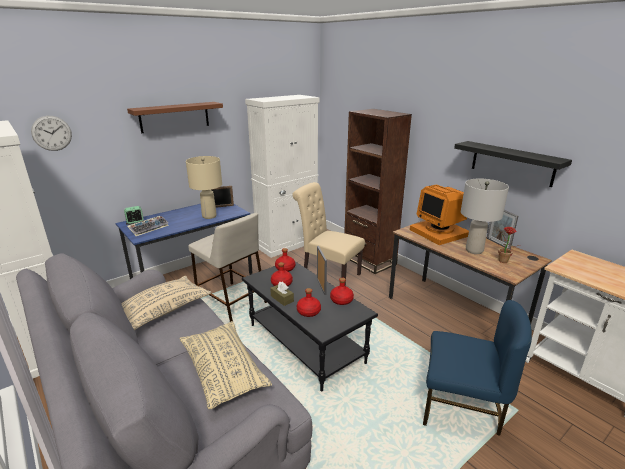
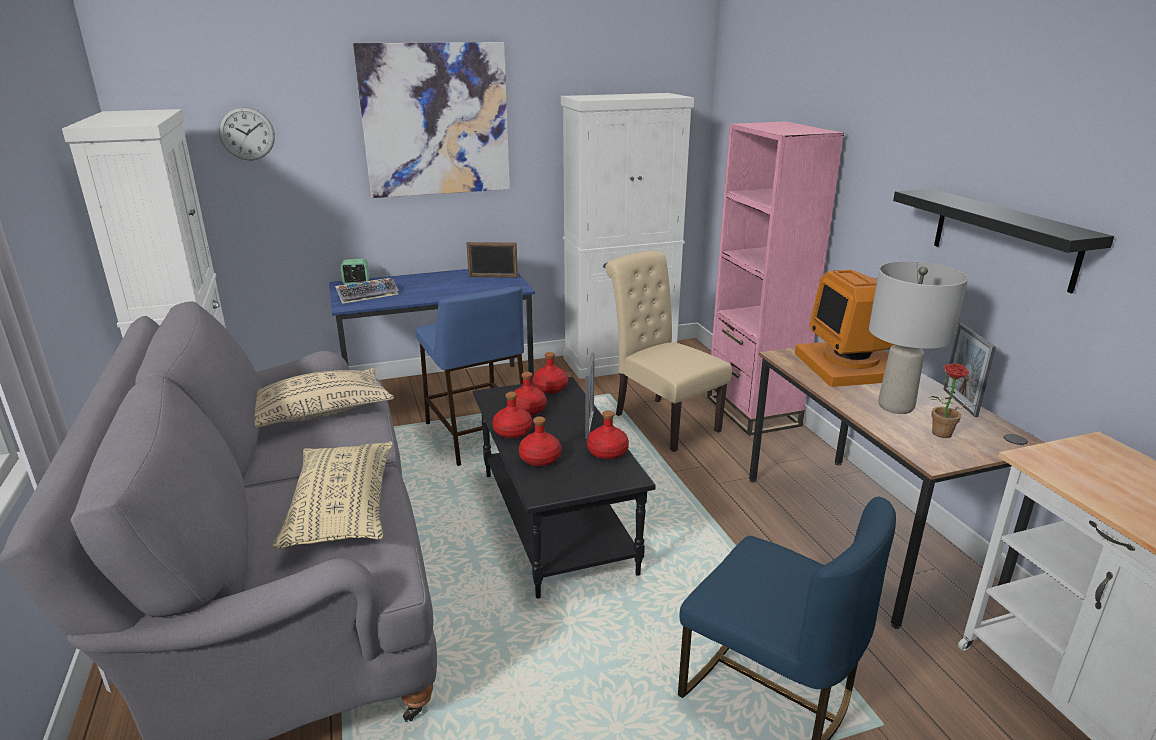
camera: 20 degrees right, 0 degrees up
brown shelf [127,102,223,133] -> picture [353,42,510,198]
beige table lamp [186,156,222,219] -> none
beige stool [188,213,267,322] -> blue stool [416,287,524,466]
brown tissue box [270,282,294,306] -> red bottle [492,392,532,439]
brown bookcase [344,109,412,274] -> pink bookcase [707,121,844,436]

